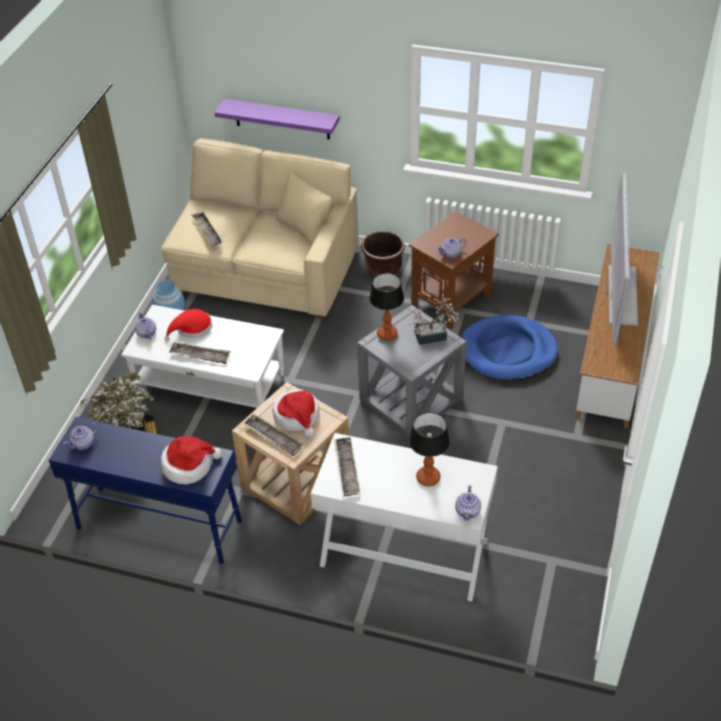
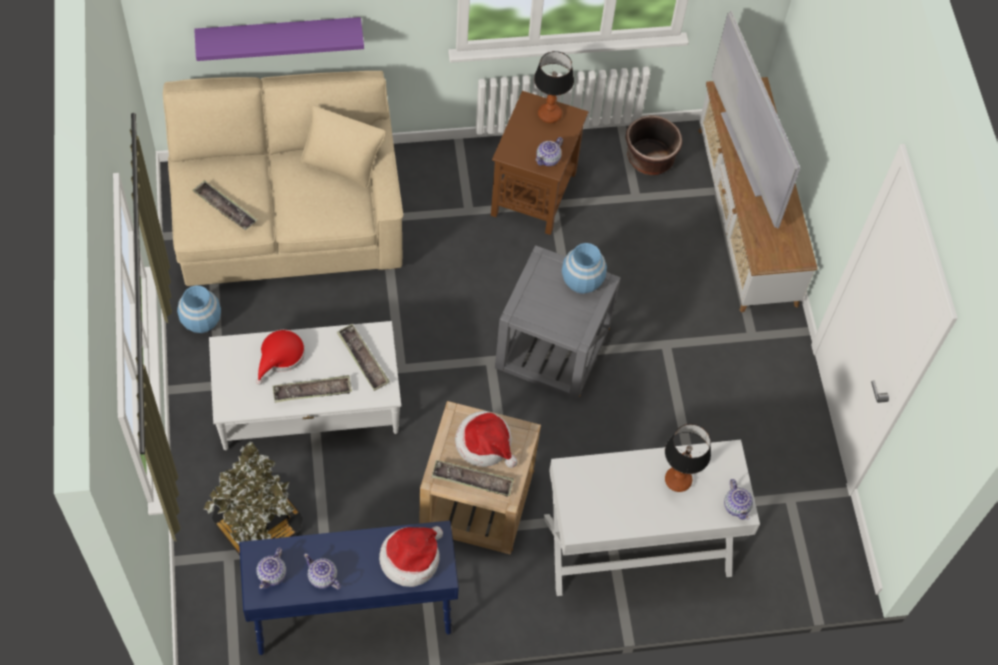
camera: 30 degrees left, 15 degrees up
teapot [135,312,156,340] -> teapot moved to [304,554,341,590]
tray [334,437,360,496] -> tray moved to [337,324,390,391]
brown planter [361,231,405,275] -> brown planter moved to [625,115,682,175]
table lamp [369,273,404,341] -> table lamp moved to [534,51,574,123]
potted plant [408,298,459,345] -> blue vase [562,243,607,294]
blue dog bed [461,315,558,380] -> none

